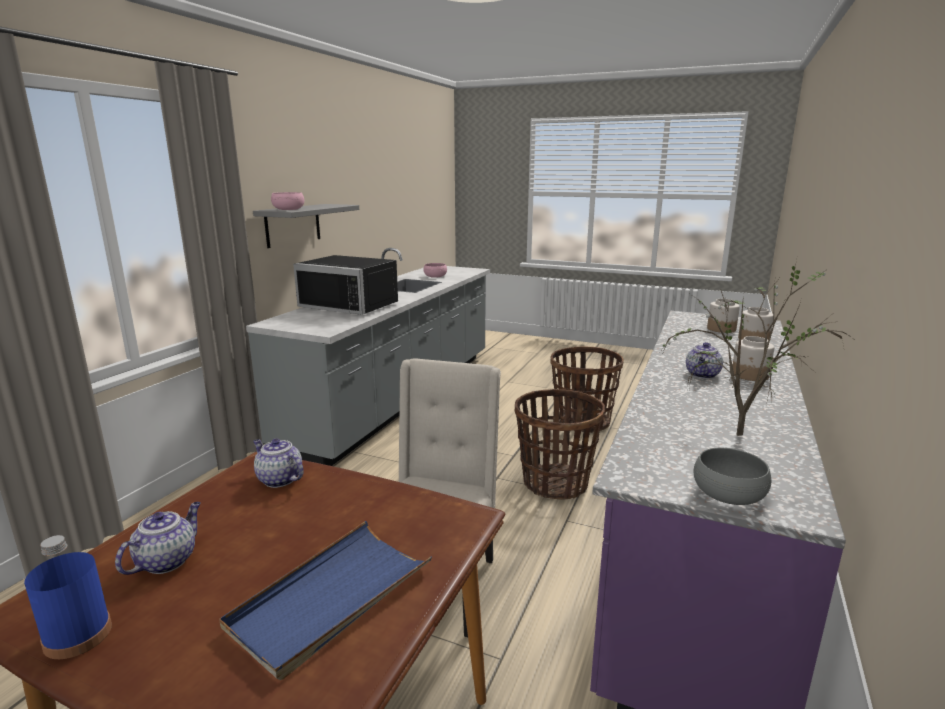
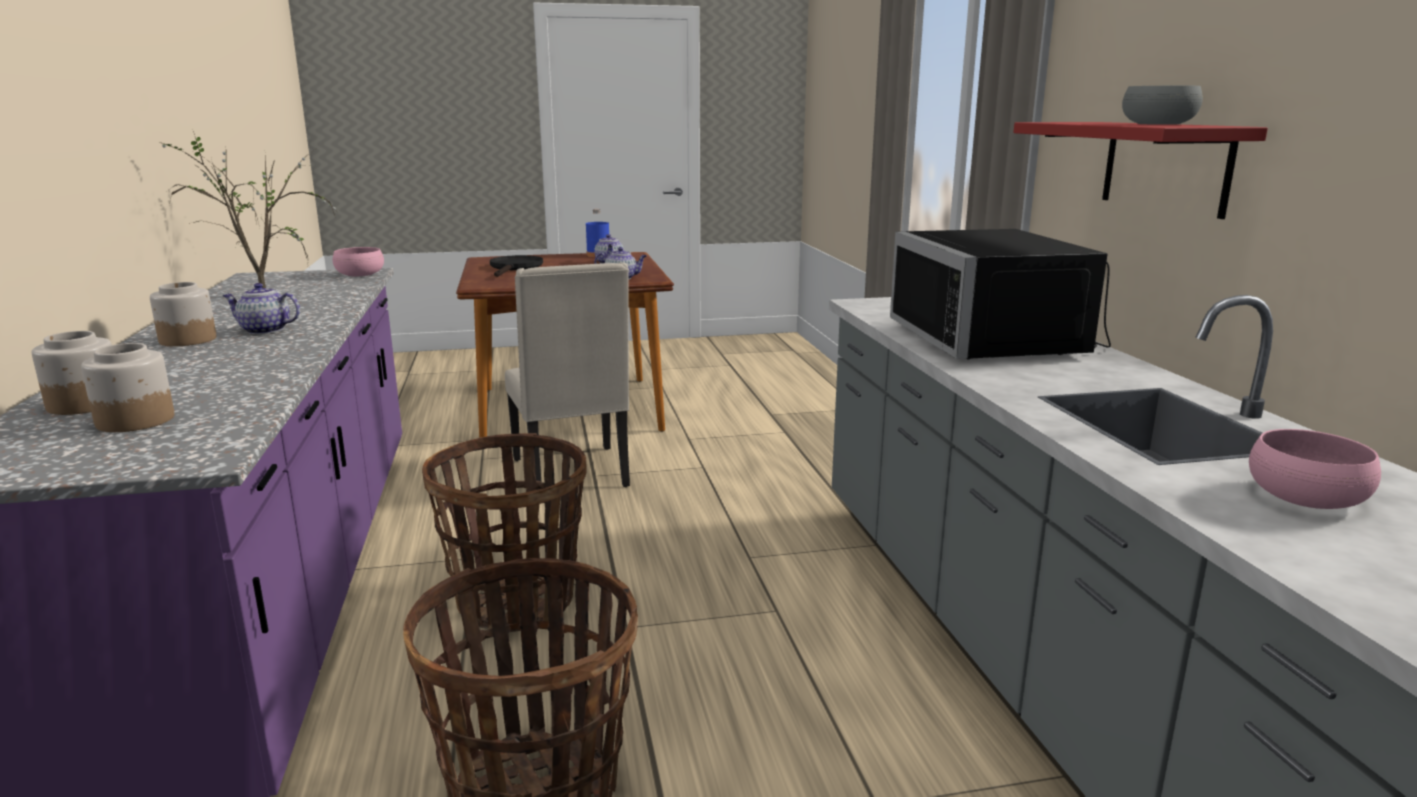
camera: 145 degrees right, 0 degrees up
blue tray [219,521,432,680] -> black frying pan [490,255,543,277]
grey shelf [253,204,359,248] -> red shelf [1013,122,1268,219]
pink bowl [271,192,304,210] -> pink bowl moved to [333,247,384,276]
black microwave [293,255,398,315] -> black microwave turned 90 degrees counterclockwise [890,229,1111,360]
teapot [686,342,723,379] -> teapot turned 75 degrees counterclockwise [222,283,300,334]
grey bowl [694,448,771,505] -> grey bowl moved to [1122,86,1203,125]

